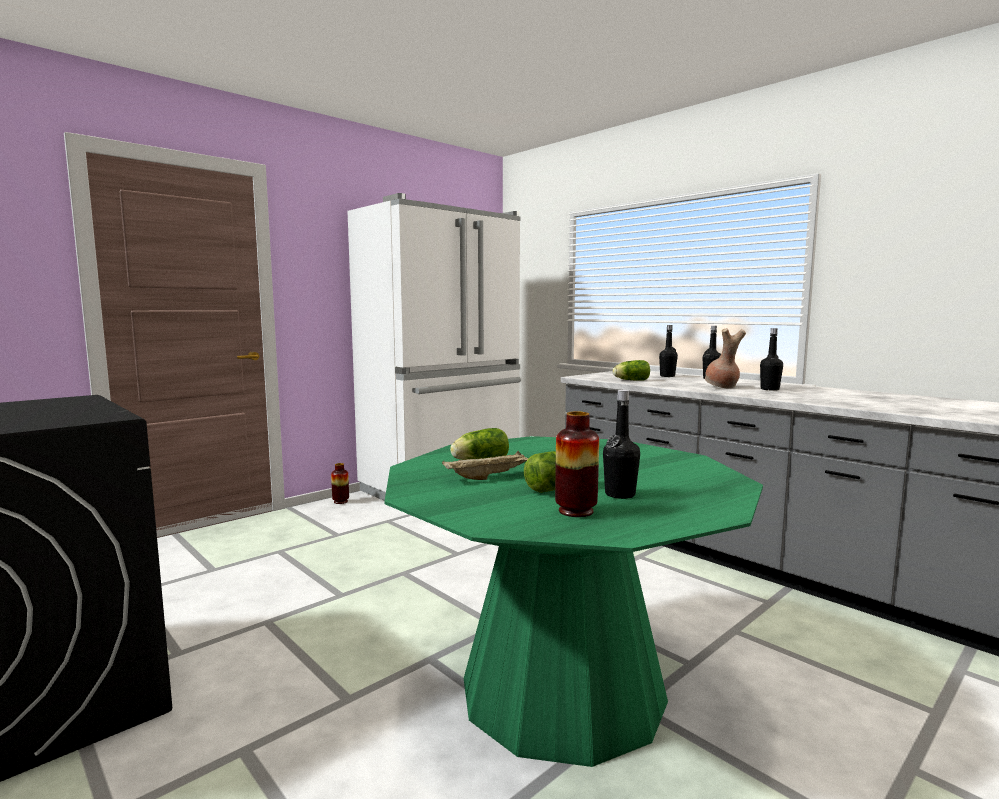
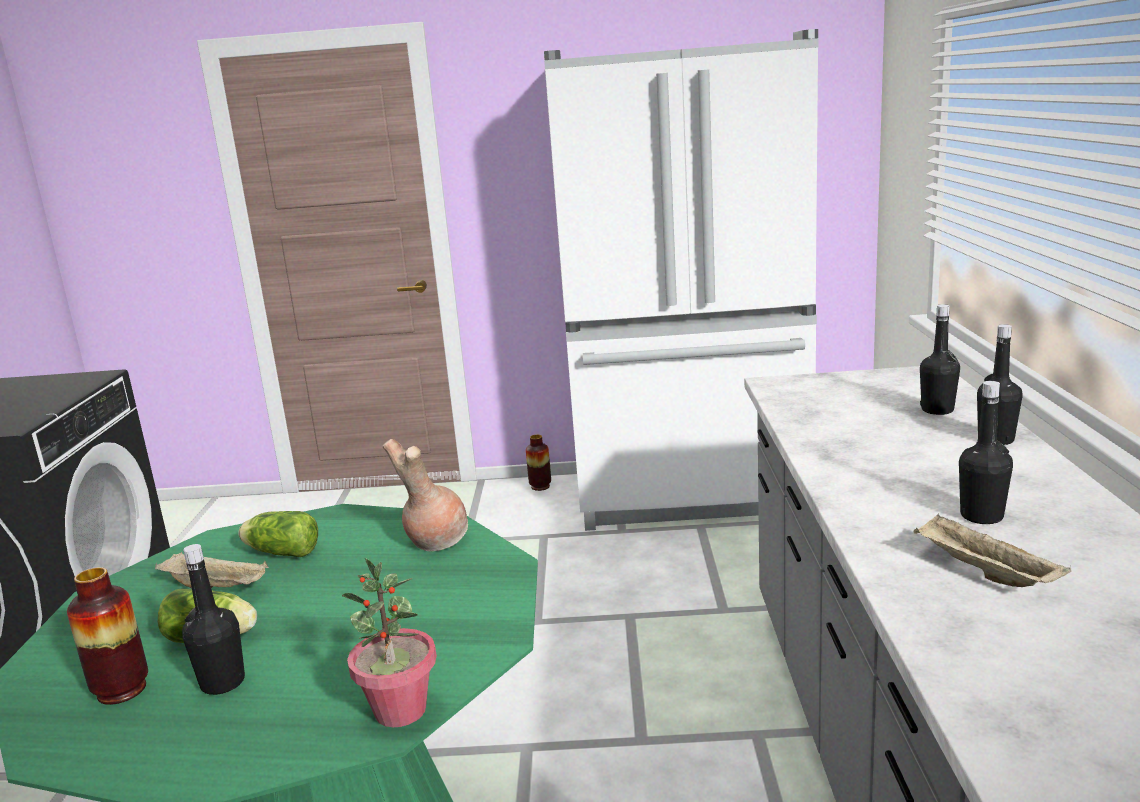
camera: 45 degrees right, 10 degrees up
lettuce [612,360,650,381] -> none
brown vase [705,328,746,389] -> brown vase moved to [383,439,468,551]
none -> potted plant [342,558,437,727]
none -> beige tray [913,514,1072,587]

